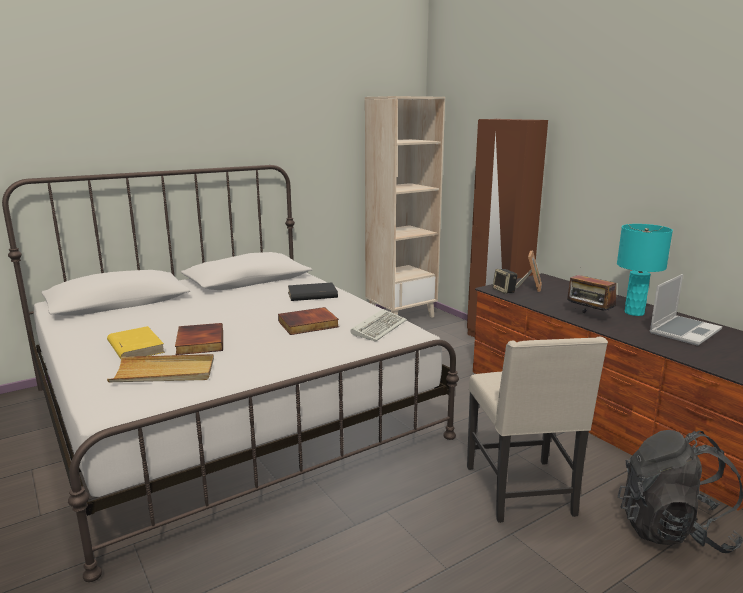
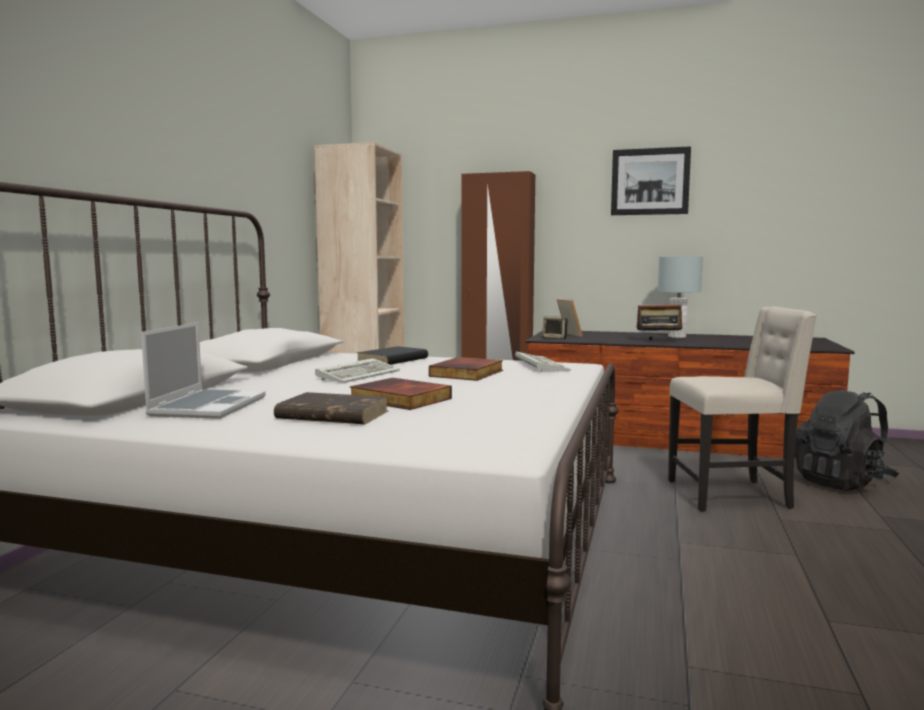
camera: 40 degrees left, 10 degrees down
yellow book [107,326,165,359] -> brown book [274,392,388,424]
beige tray [107,354,214,382] -> none
beige chair [467,337,608,523] -> beige chair turned 45 degrees counterclockwise [668,307,817,512]
turquoise table lamp [617,224,673,316] -> grey table lamp [658,256,703,338]
laptop [650,274,722,346] -> laptop moved to [141,322,266,419]
none -> keyboard [315,358,400,383]
none -> picture [611,146,691,215]

